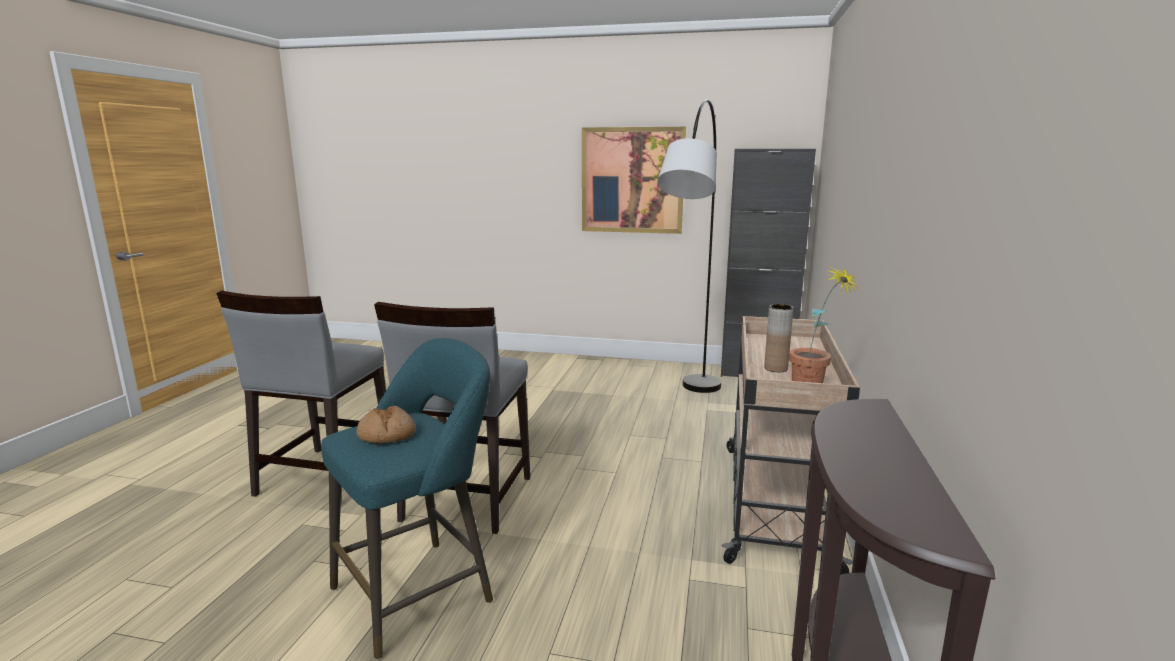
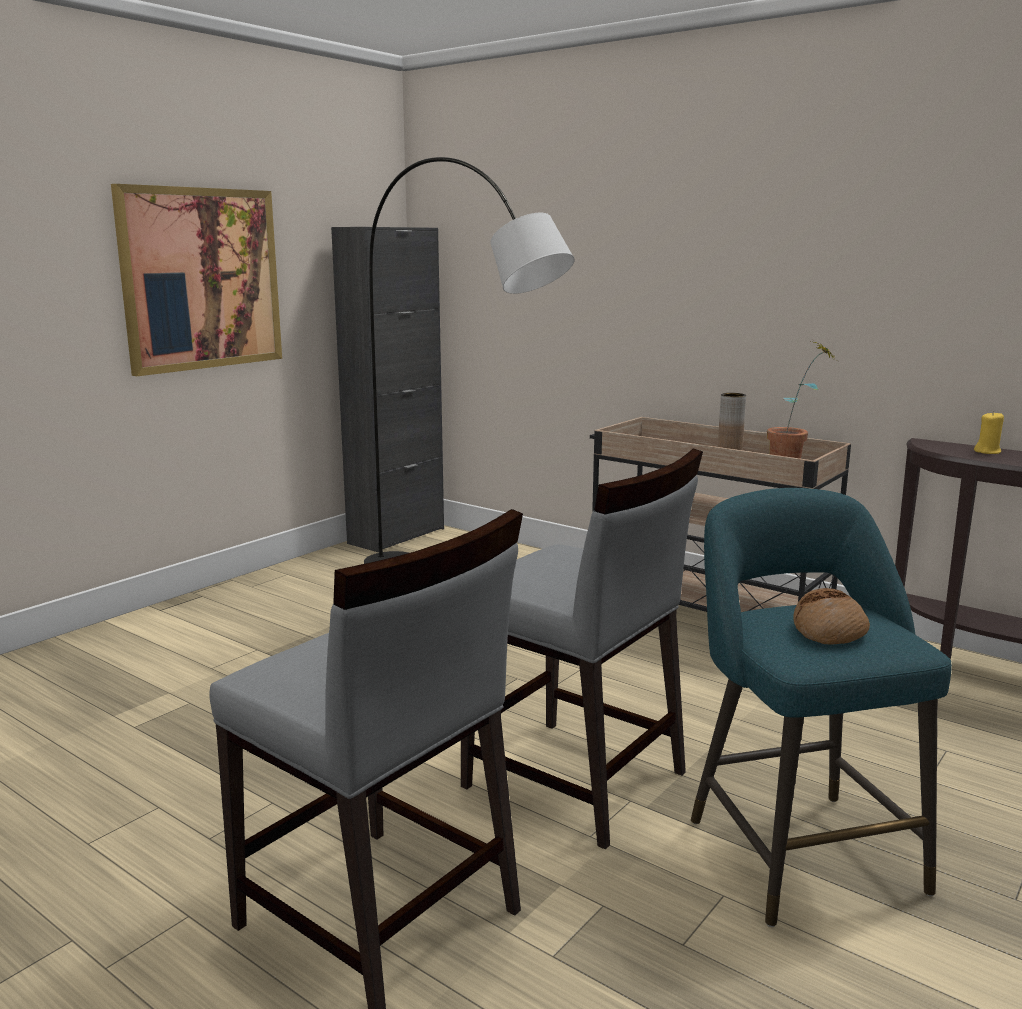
camera: 65 degrees left, 0 degrees up
none -> yellow candle [974,411,1004,454]

